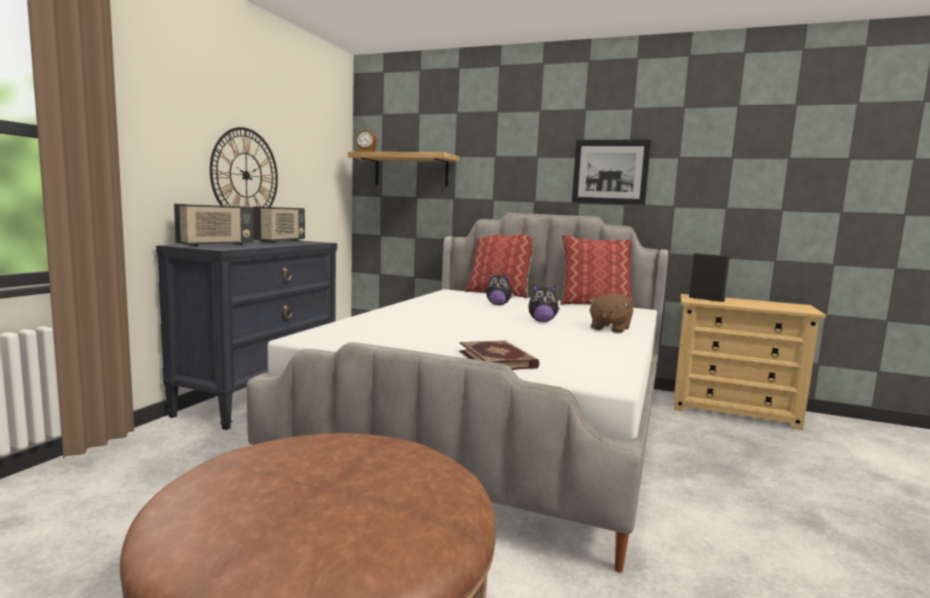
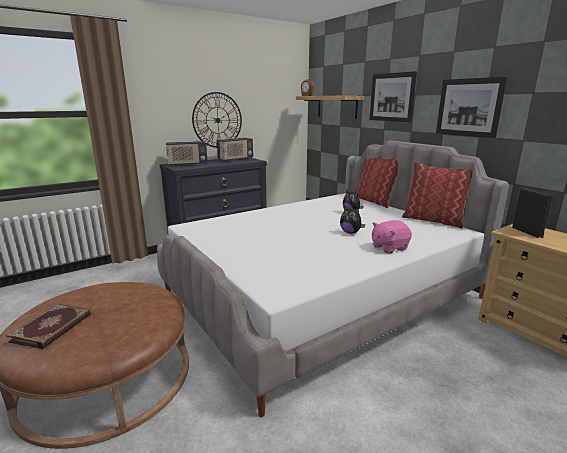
camera: 35 degrees right, 10 degrees up
book [459,340,539,370] -> book moved to [6,304,91,349]
brown plush toy [589,293,633,333] -> pink plush toy [372,220,412,253]
none -> picture [370,71,417,122]

